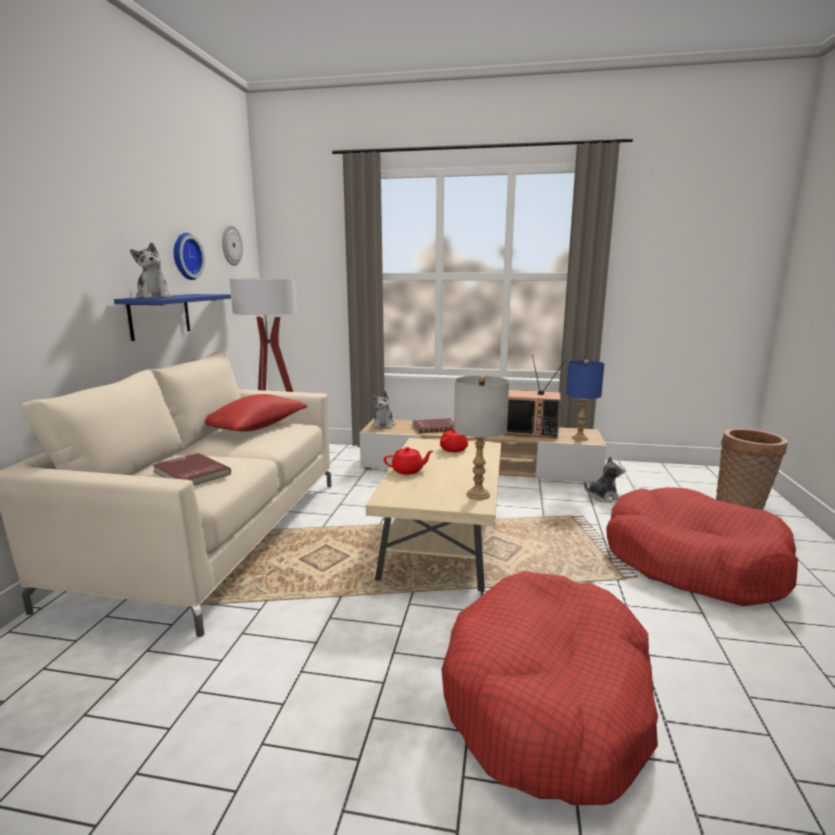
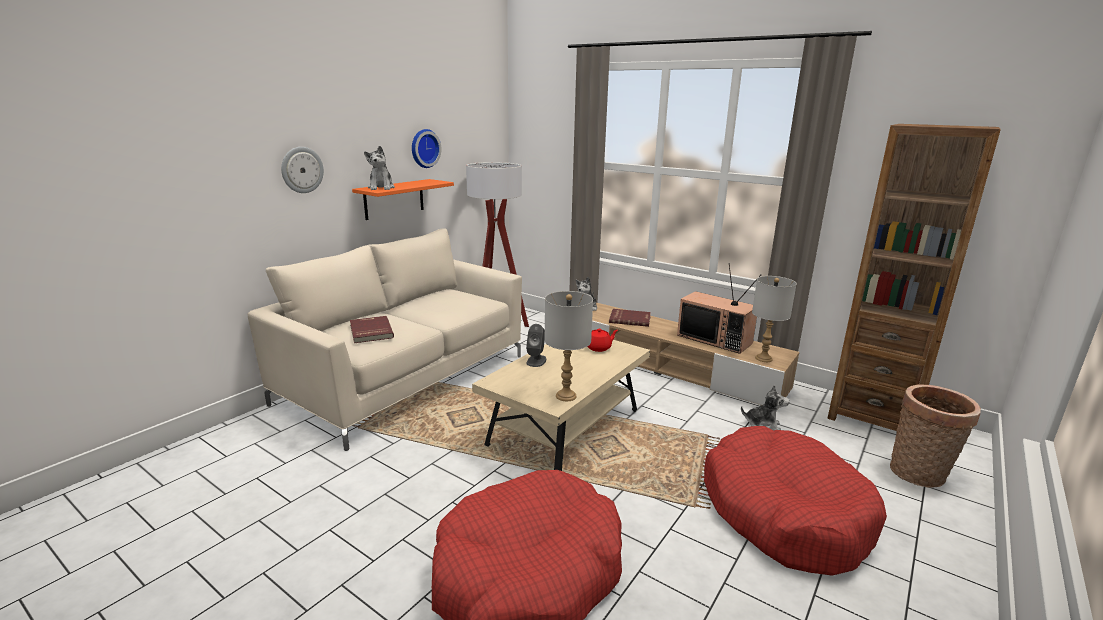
camera: 25 degrees right, 5 degrees up
blue shelf [114,294,231,341] -> orange shelf [352,179,454,220]
red pillow [205,394,307,431] -> none
wall clock [222,225,243,266] -> wall clock moved to [281,147,324,193]
red teapot [384,447,433,475] -> grey speaker [526,324,546,367]
blue table lamp [566,360,604,441] -> grey table lamp [752,276,797,362]
none -> brown bookcase [827,124,1001,431]

